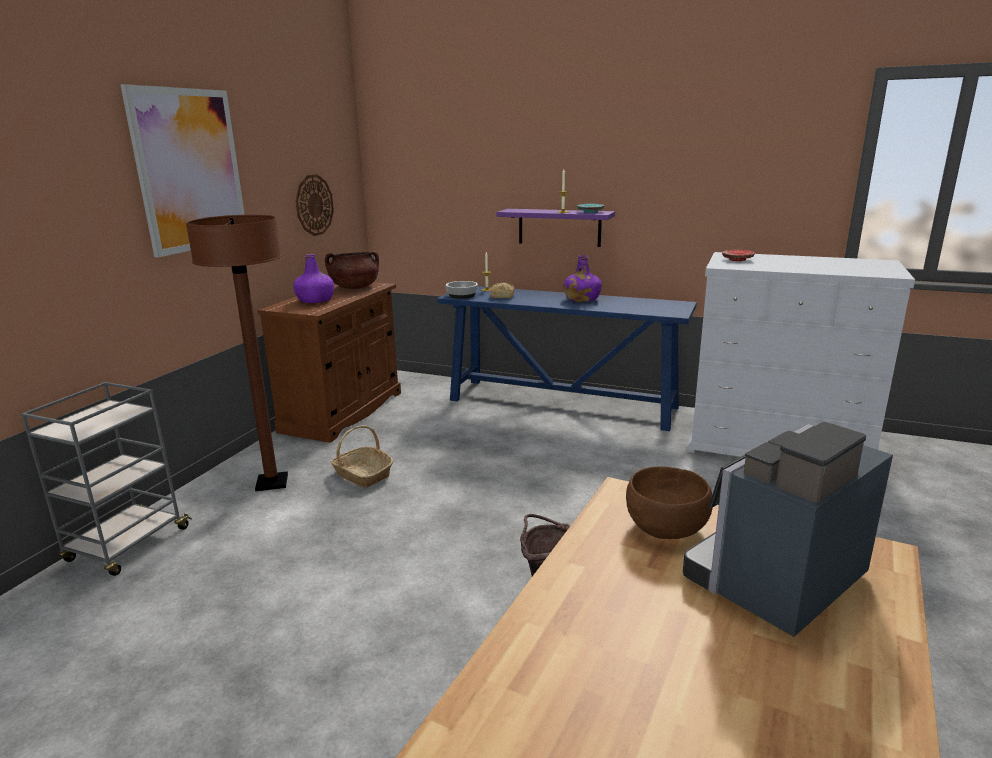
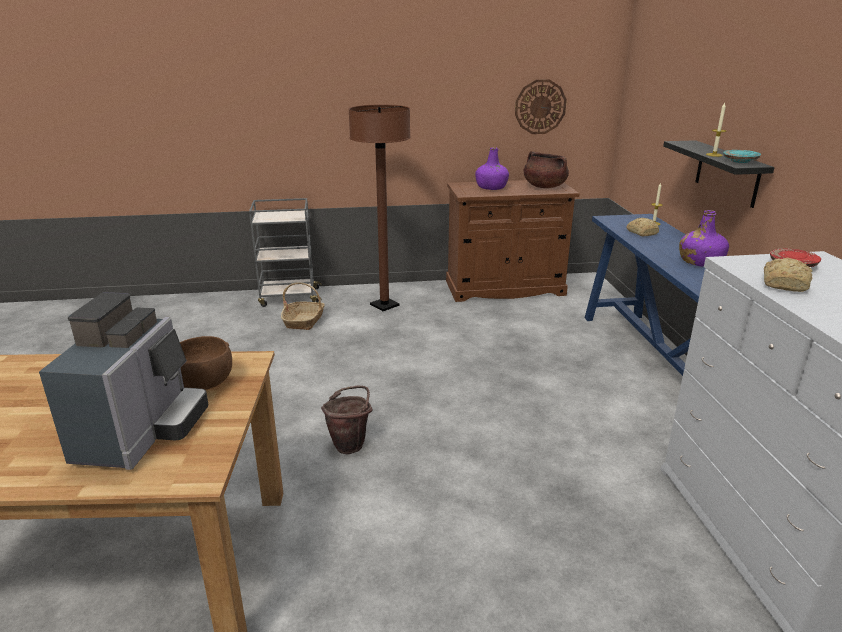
camera: 60 degrees right, 5 degrees up
picture [120,84,245,257] -> none
basket [331,425,394,487] -> basket moved to [281,282,325,330]
bowl [446,281,478,299] -> none
purple shelf [497,209,615,247] -> black shelf [663,140,774,208]
coffee machine [683,422,893,637] -> coffee machine turned 75 degrees clockwise [39,292,209,470]
none -> bread [764,258,812,292]

